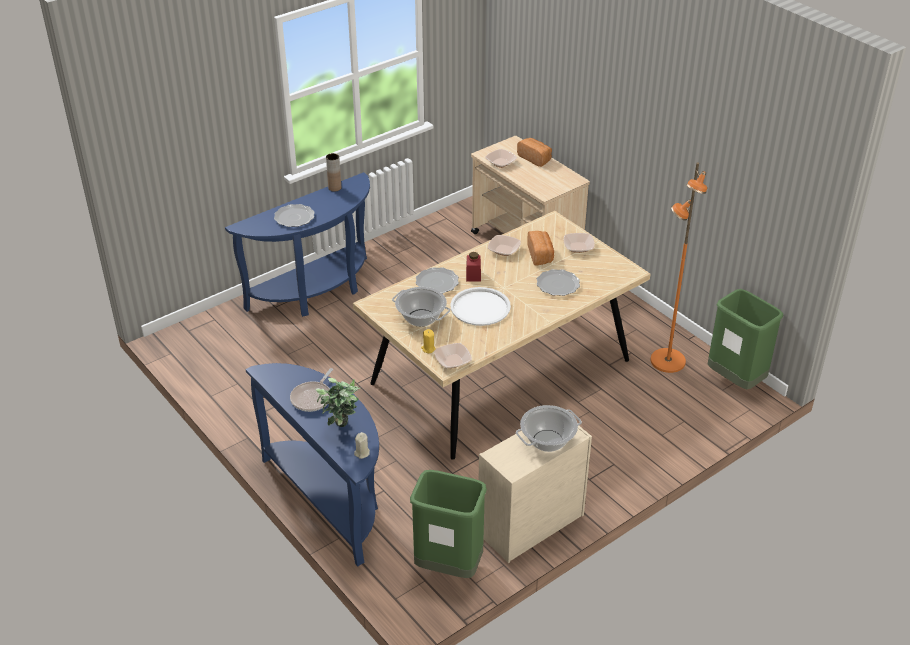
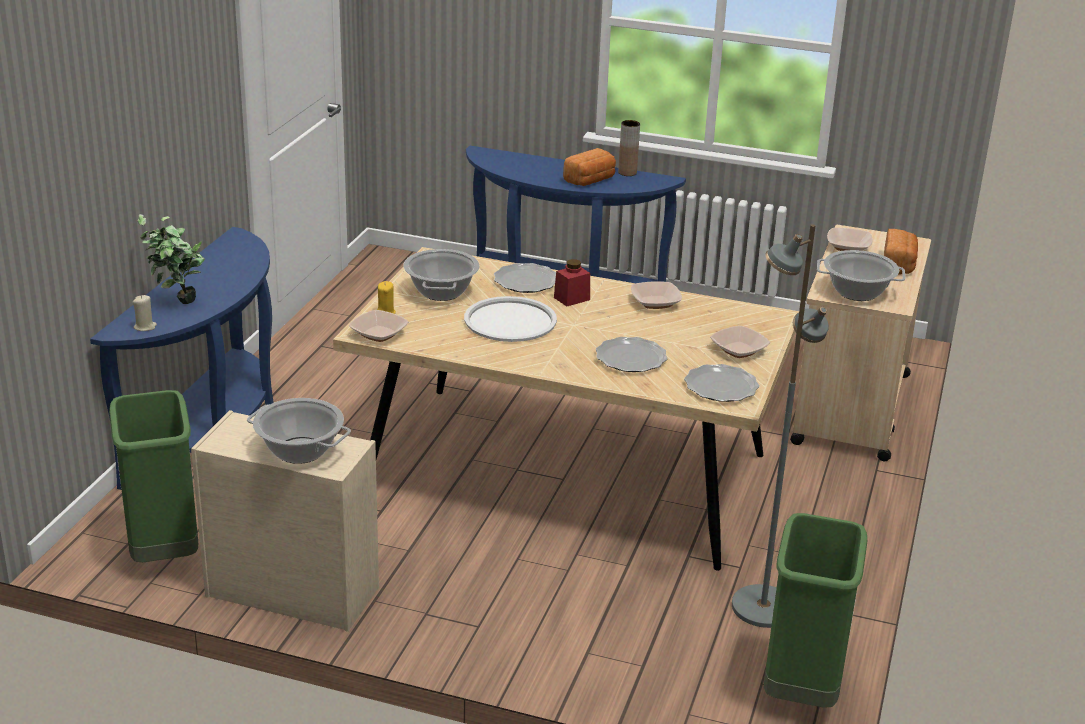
camera: 55 degrees right, 10 degrees down
plate [274,204,315,227] -> plate moved to [684,364,759,402]
frying pan [290,368,333,412] -> none
bread [527,231,554,266] -> bread moved to [563,148,616,186]
orange floor lamp [651,162,707,373] -> grey floor lamp [732,224,829,628]
none -> cooking pot [817,250,905,301]

